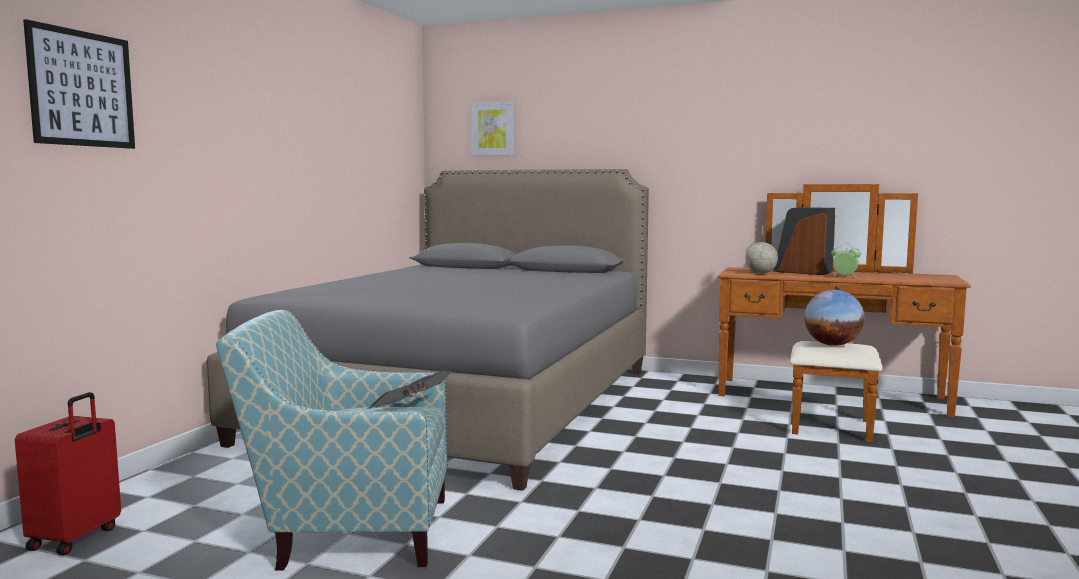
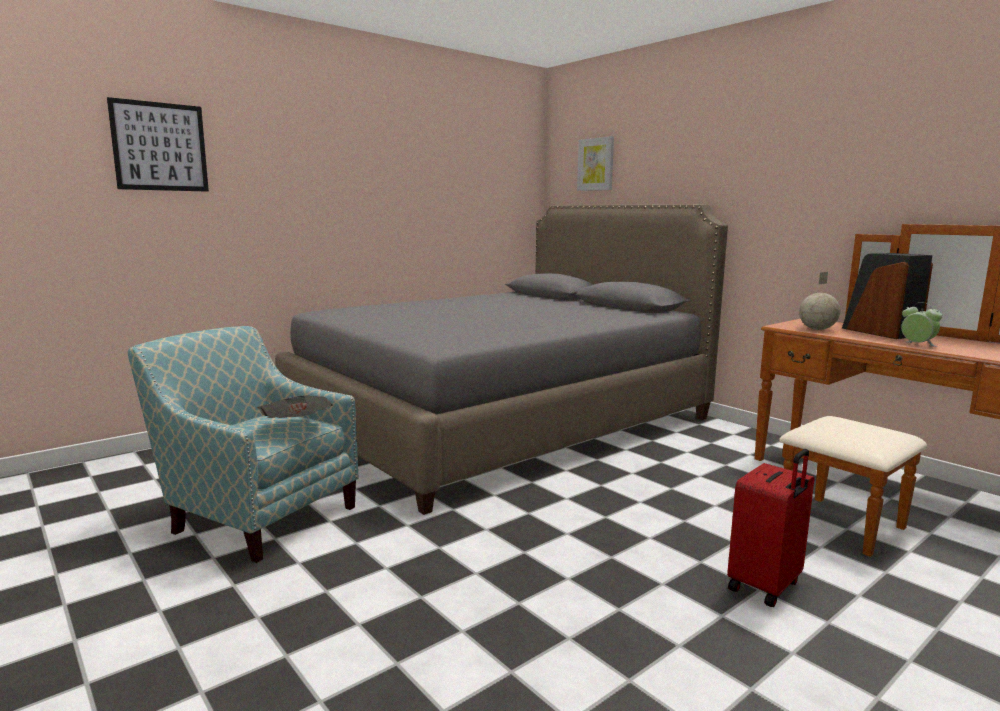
camera: 30 degrees right, 5 degrees up
red suitcase [15,392,121,555] -> red suitcase moved to [727,449,814,607]
globe [804,290,864,346] -> none

